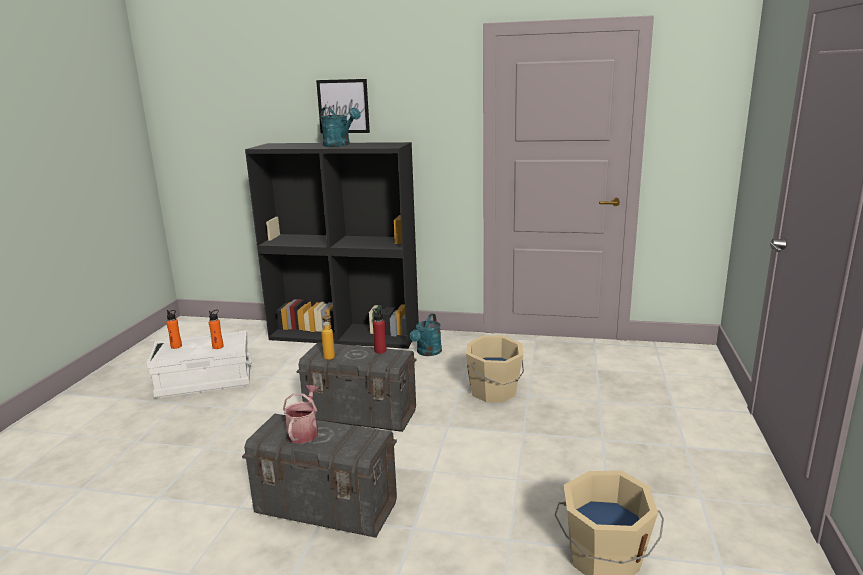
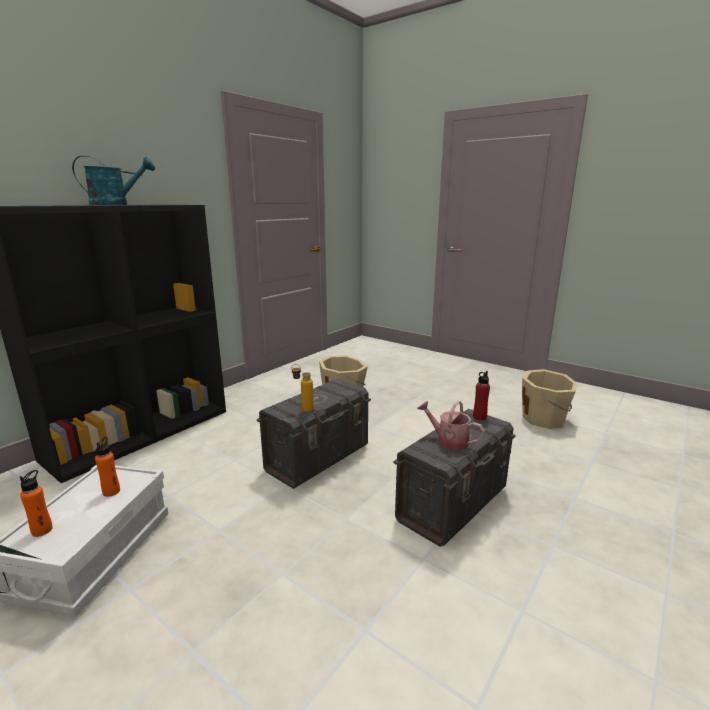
camera: 65 degrees left, 0 degrees up
picture [316,79,370,133] -> none
red bottle [373,308,386,353] -> red bottle moved to [473,371,490,420]
turquoise watering can [410,313,442,356] -> none

